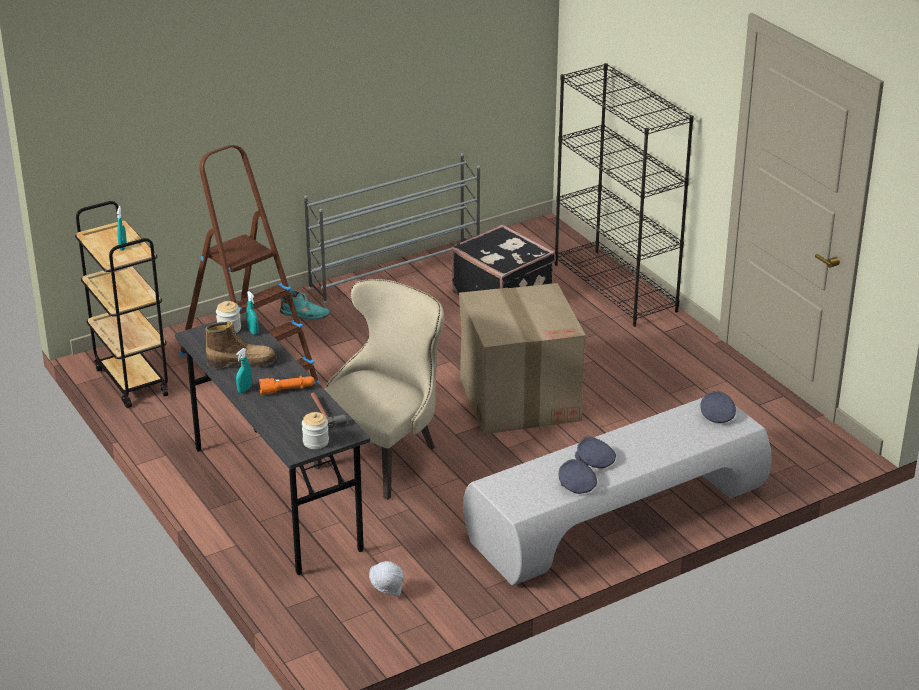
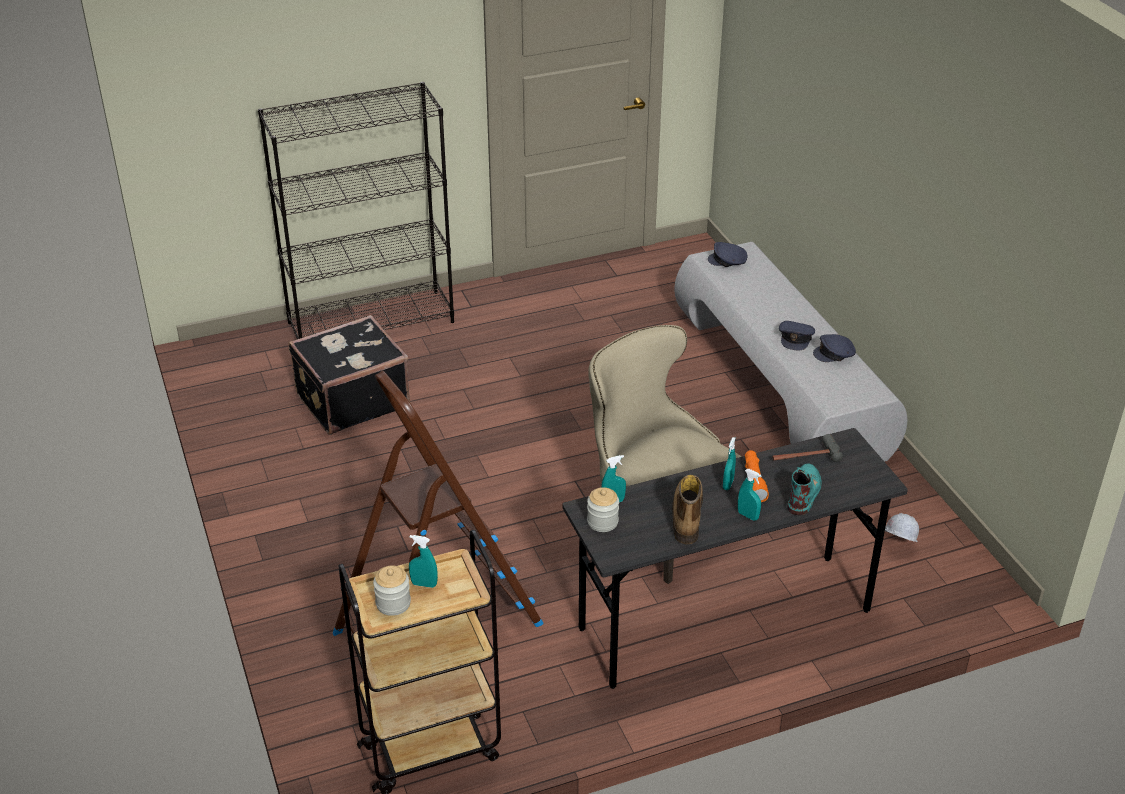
camera: 80 degrees left, 5 degrees up
turquoise boot [280,290,330,319] -> turquoise boot moved to [787,464,821,515]
jar [302,412,329,449] -> jar moved to [373,566,411,616]
grey shoe rack [304,153,480,303] -> none
cardboard box [459,283,586,434] -> none
grey cap [575,437,616,469] -> grey cap turned 45 degrees counterclockwise [779,321,815,351]
none -> turquoise spray bottle [723,437,736,490]

